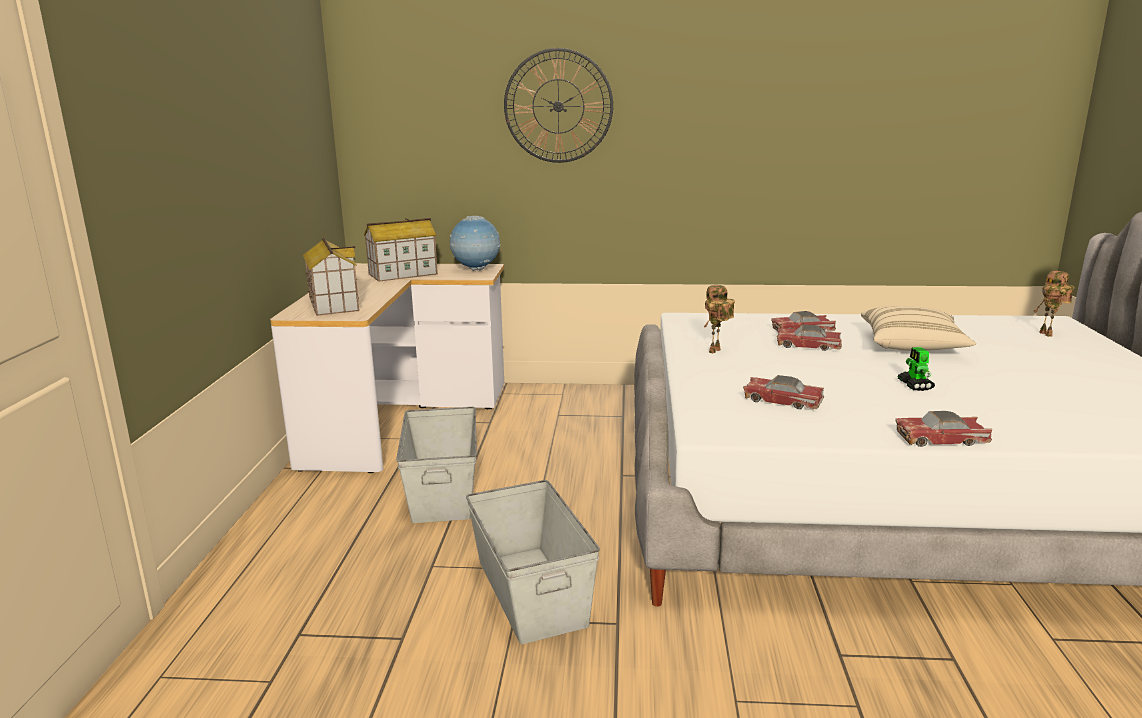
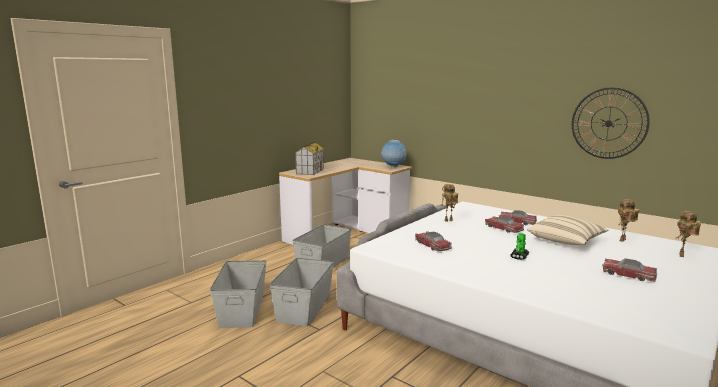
camera: 35 degrees right, 5 degrees down
toy house [364,218,438,282] -> none
wall clock [504,48,613,163] -> wall clock moved to [572,87,650,159]
toy car [895,411,992,447] -> toy car moved to [602,258,658,282]
none -> grey storage box [210,260,267,328]
none -> toy robot [618,199,639,242]

